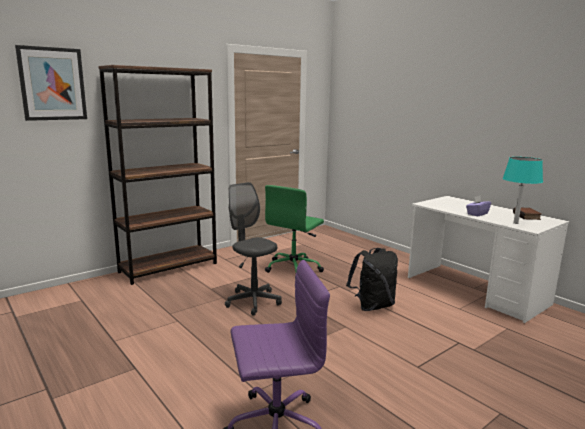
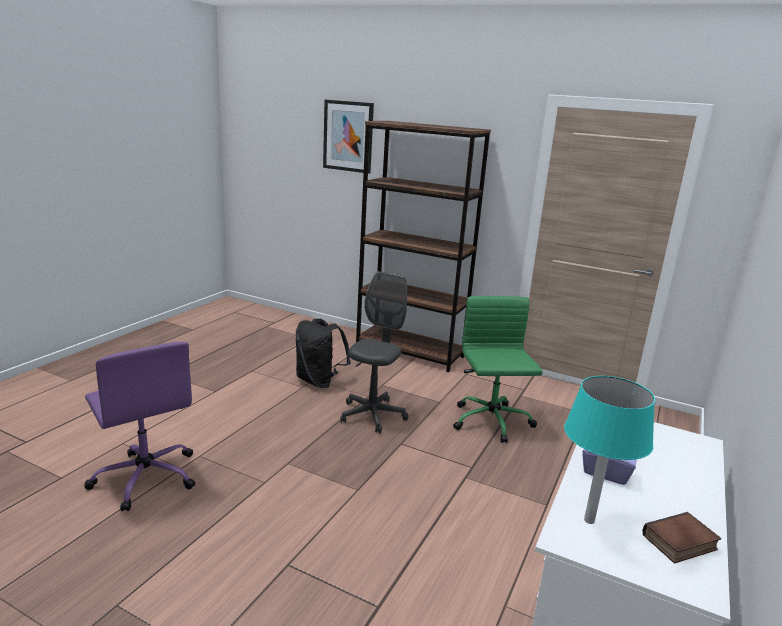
camera: 65 degrees right, 5 degrees up
green office chair [265,185,324,275] -> green office chair turned 75 degrees clockwise [453,296,543,443]
black backpack [346,248,398,311] -> black backpack moved to [296,319,351,388]

